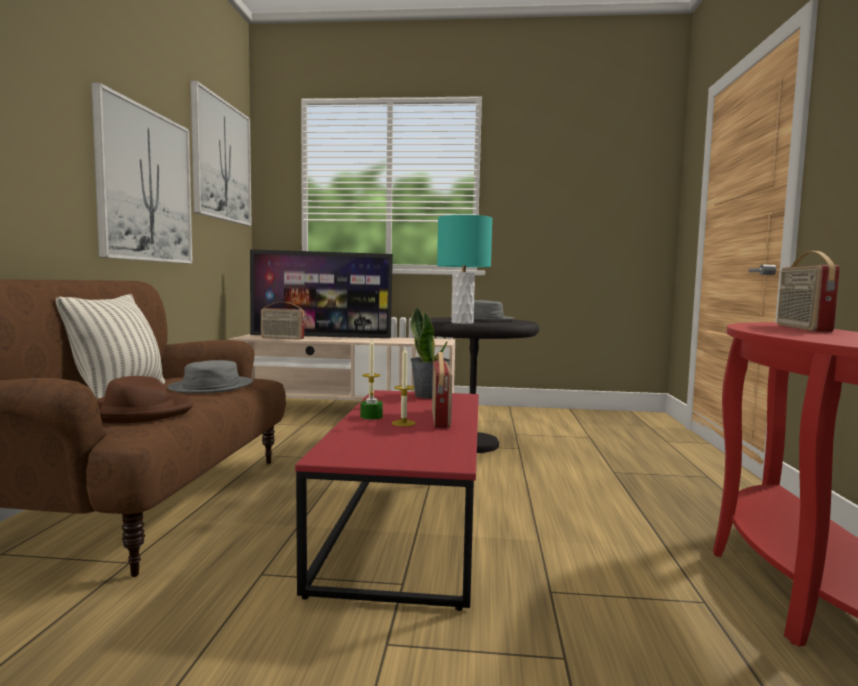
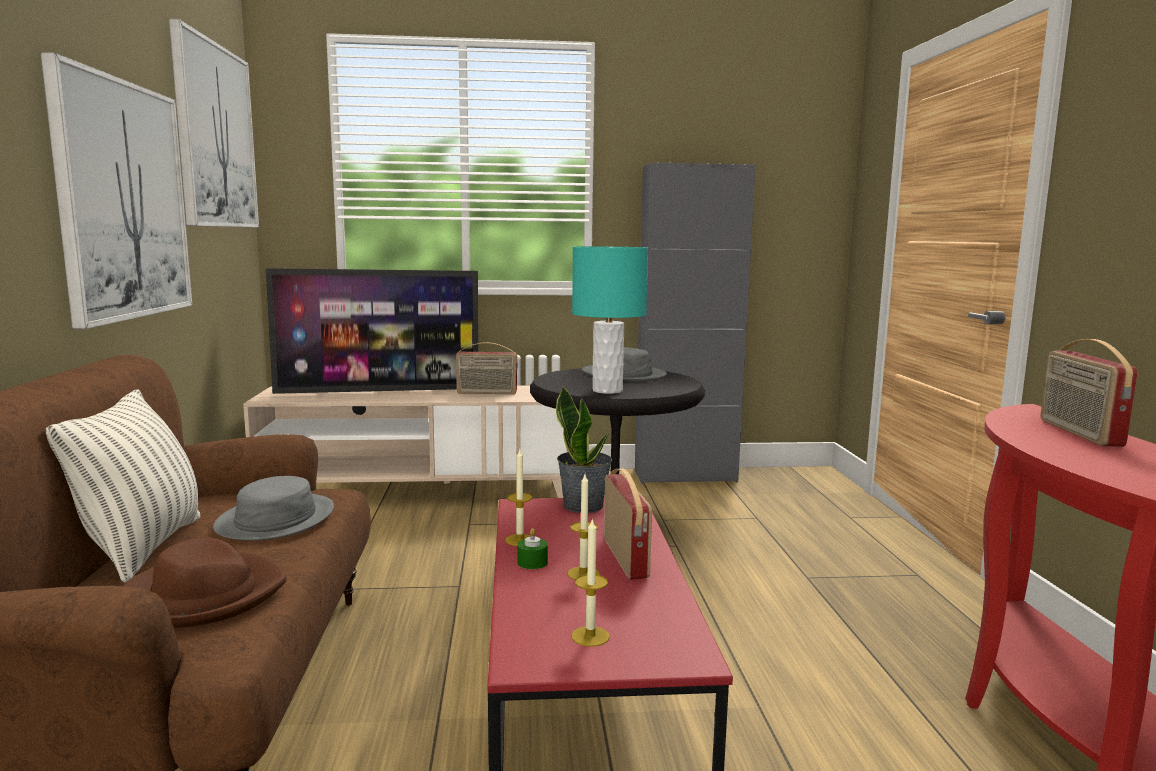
camera: 10 degrees left, 5 degrees up
radio [261,302,304,340] -> radio moved to [456,342,518,394]
none -> candle [571,518,610,647]
none -> grey cabinet [635,162,755,484]

